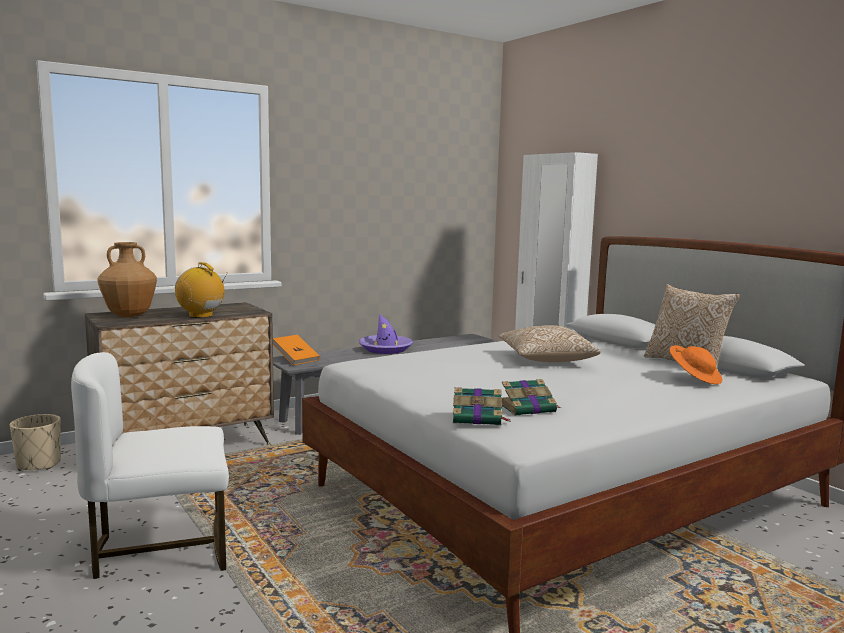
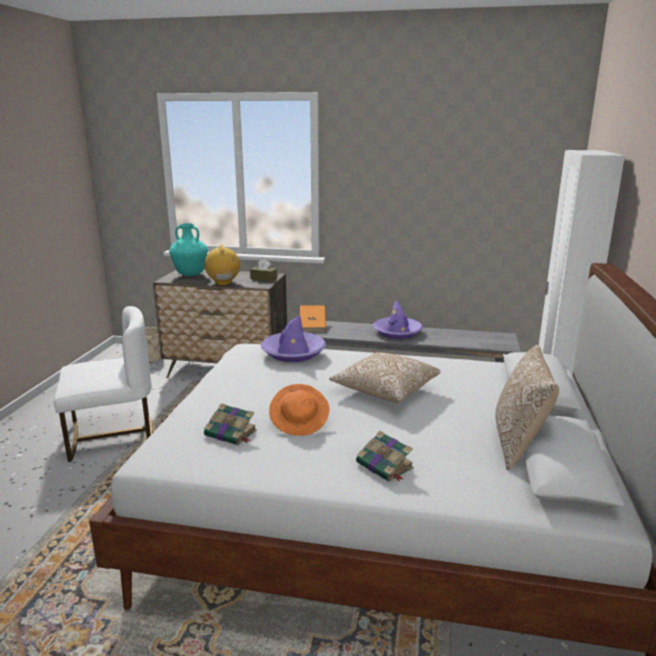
camera: 45 degrees right, 10 degrees up
white chair [71,352,229,579] -> white chair turned 135 degrees clockwise [54,306,153,462]
brown vase [98,242,157,317] -> turquoise vase [169,223,208,276]
book [453,387,510,425] -> book moved to [356,431,414,482]
orange hat [670,345,723,384] -> orange hat moved to [269,384,329,436]
none -> brown tissue box [250,259,277,282]
none -> purple hat [261,315,326,362]

